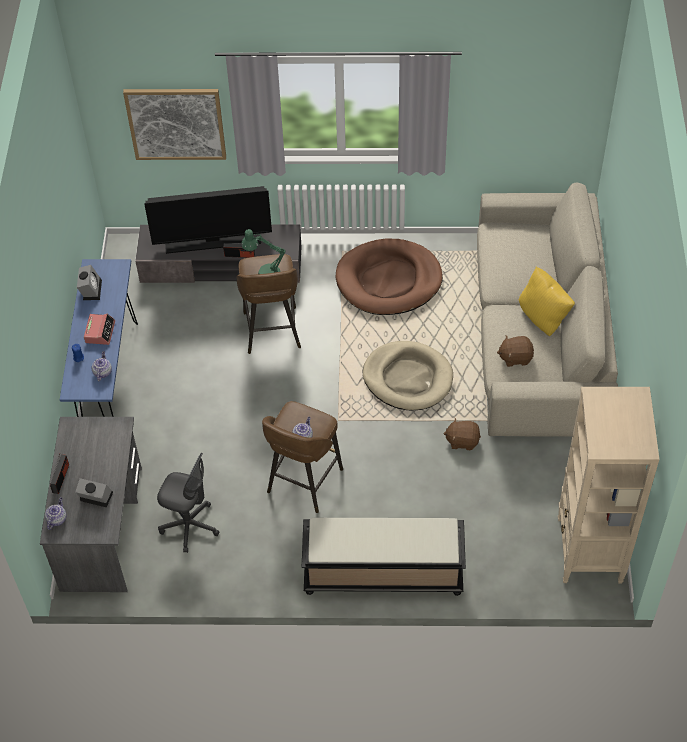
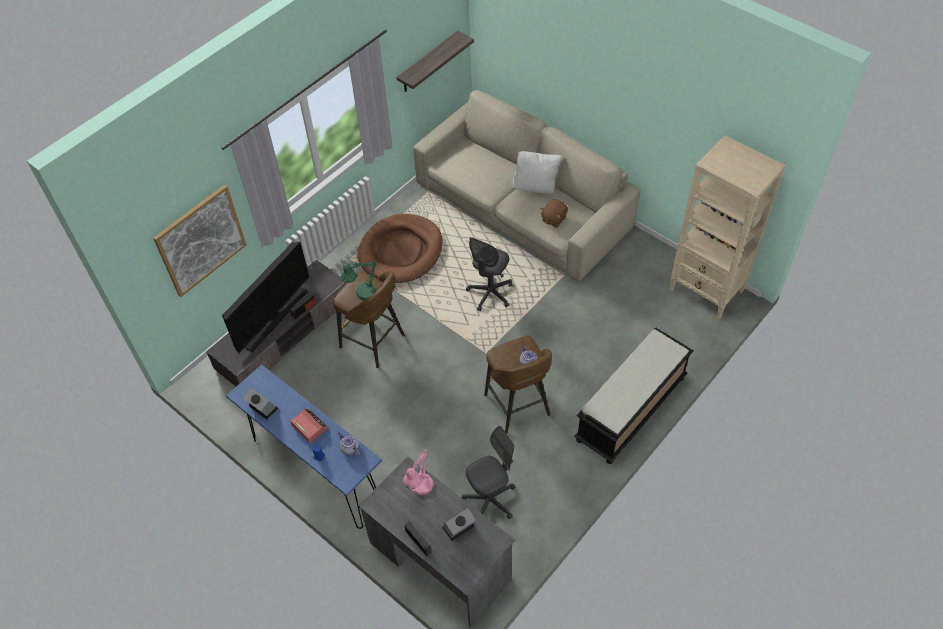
camera: 50 degrees left, 0 degrees up
teapot [45,497,66,530] -> none
beige dog bed [363,341,453,410] -> grey office chair [466,237,512,311]
brown plush toy [443,418,481,450] -> none
yellow pillow [519,267,575,336] -> white pillow [512,151,562,194]
none -> shelf [397,31,474,92]
none -> pink table lamp [403,449,434,495]

